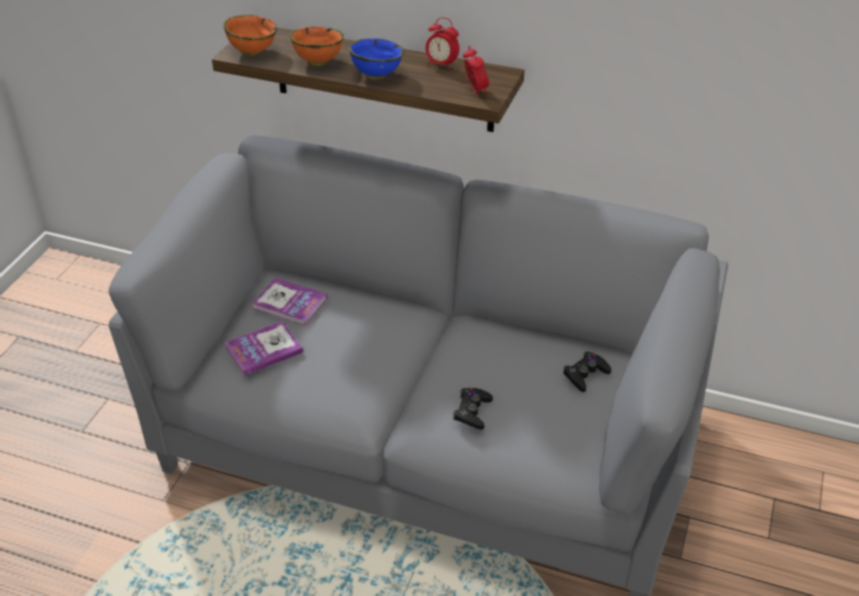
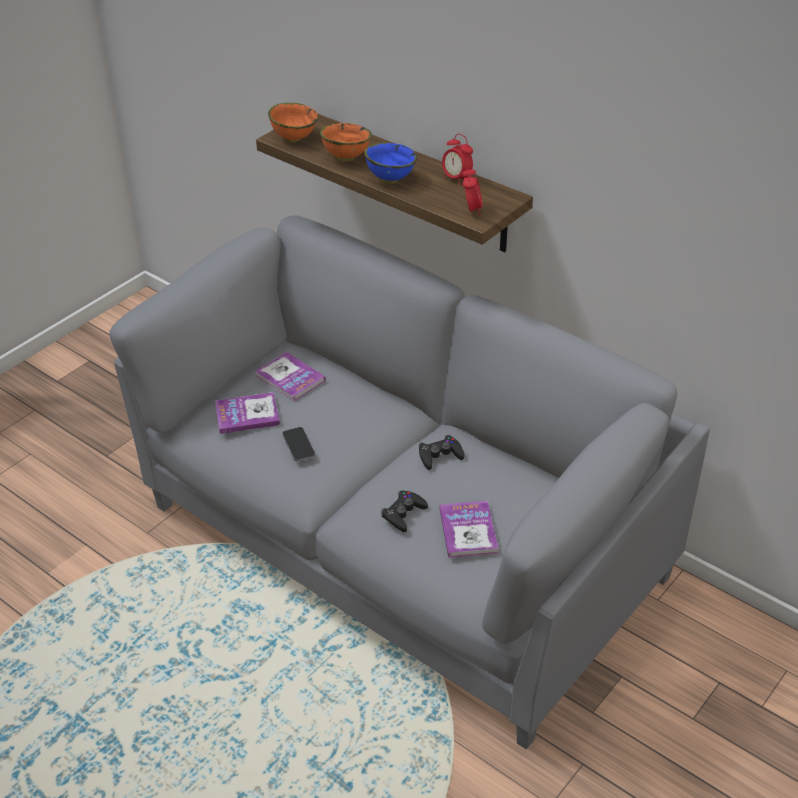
camera: 20 degrees right, 0 degrees up
black game controller [563,351,611,392] -> black game controller moved to [419,435,464,470]
none -> phone [282,427,315,461]
none -> book [439,500,498,558]

